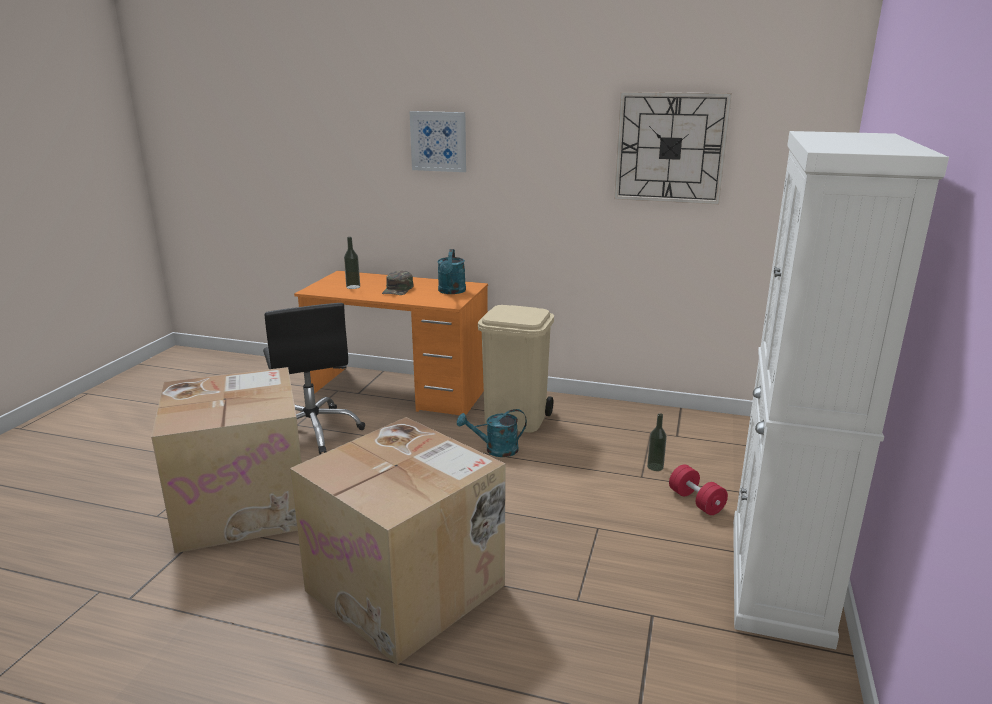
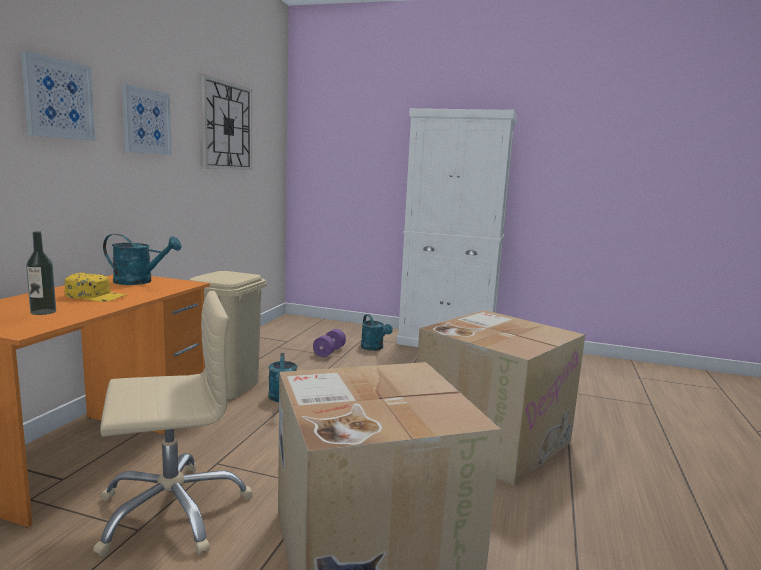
camera: 90 degrees left, 10 degrees down
black office chair [263,303,365,454] -> beige office chair [93,291,253,557]
green cap [382,270,413,295] -> yellow cap [65,273,126,302]
bottle [647,413,667,471] -> purple dumbbell [313,329,346,357]
red dumbbell [669,464,728,515] -> turquoise watering can [361,314,393,351]
none -> picture [122,84,172,155]

